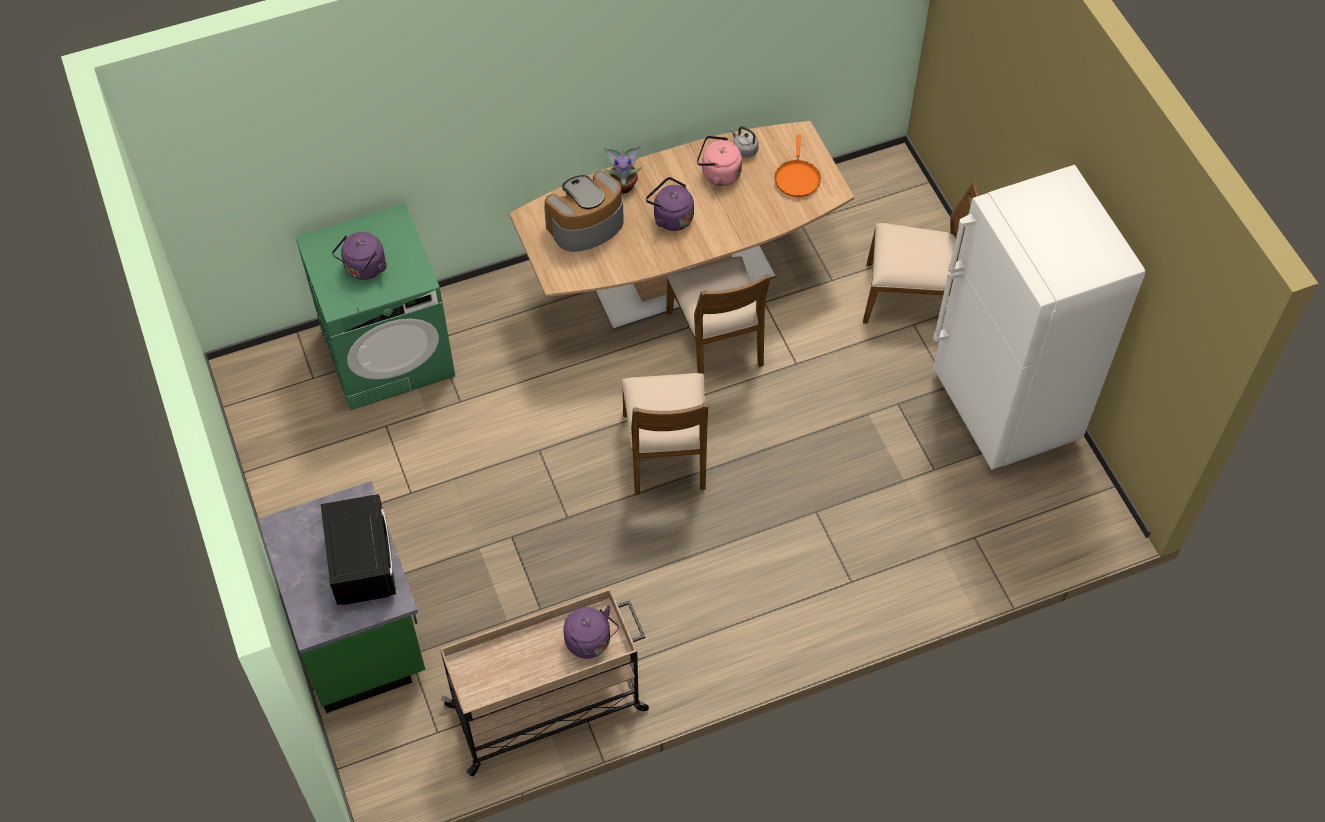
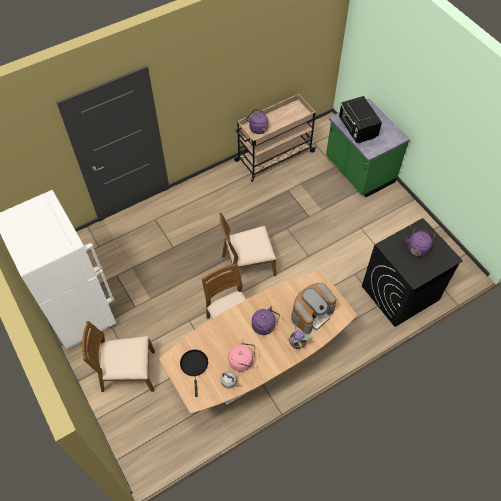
camera: 170 degrees right, 0 degrees up
green washing machine [295,203,455,410] -> black washing machine [362,218,463,327]
brown chair [622,373,708,495] -> brown chair turned 90 degrees counterclockwise [219,212,276,276]
orange frying pan [775,135,821,197] -> black frying pan [180,350,208,397]

